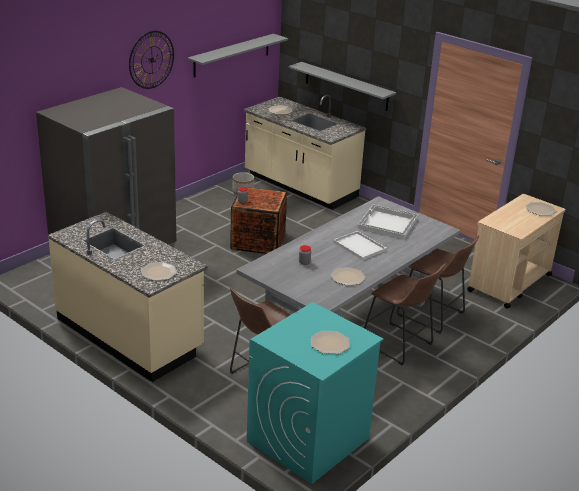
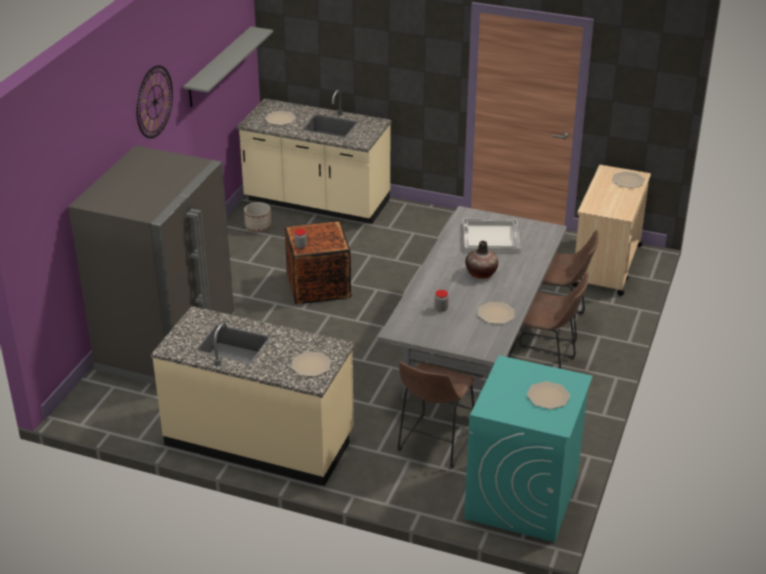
camera: 20 degrees left, 5 degrees up
grey shelf [288,62,396,111] -> none
white tray [333,231,387,260] -> vase [465,241,498,279]

